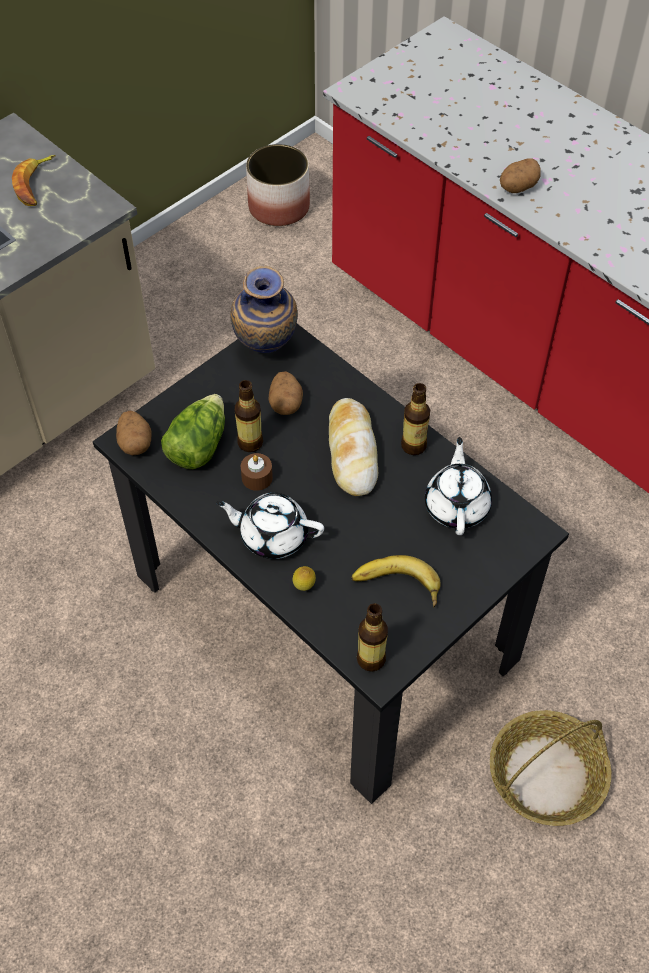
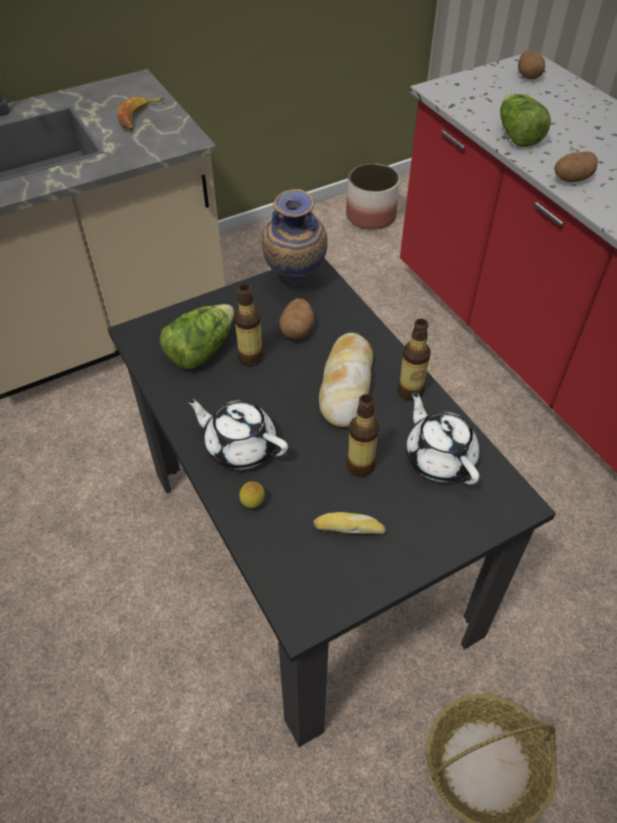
camera: 15 degrees right, 5 degrees down
potato [116,411,151,455] -> potato moved to [518,50,545,79]
brown candle [241,453,273,491] -> none
banana [351,555,441,607] -> bread [314,512,386,534]
bottle [357,603,388,672] -> bottle moved to [346,394,379,477]
white teapot [425,437,492,535] -> white teapot turned 45 degrees counterclockwise [406,390,480,485]
none -> lettuce [500,94,551,147]

